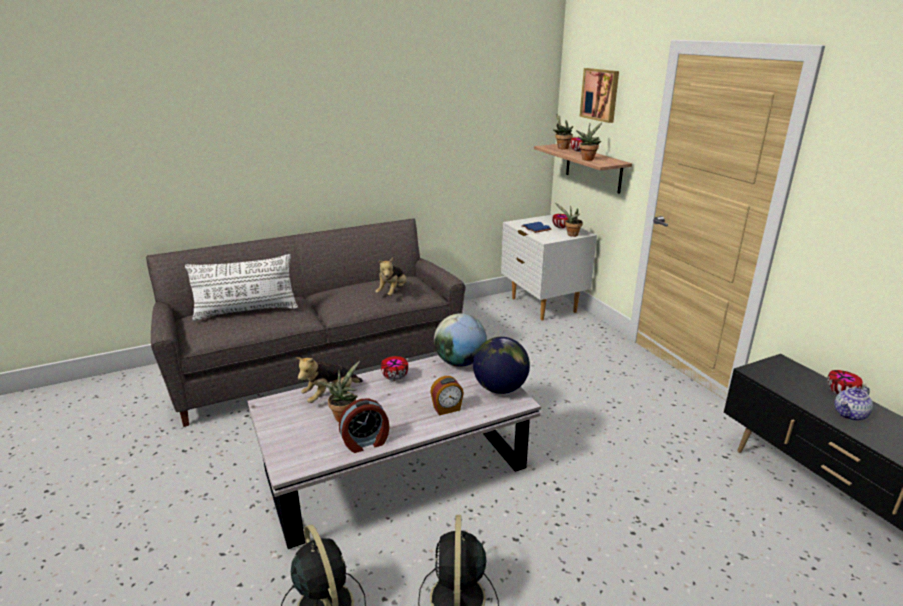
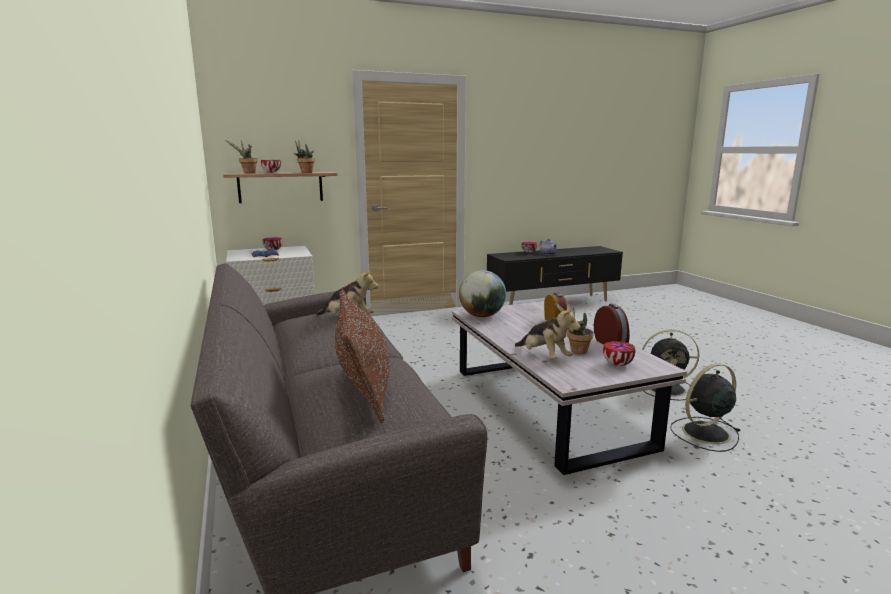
camera: 85 degrees left, 10 degrees down
white pillow [185,254,298,321] -> brown pillow [335,289,390,423]
bowl [381,356,408,381] -> bowl moved to [603,341,635,366]
globe [473,337,530,394] -> none
potted plant [555,203,583,237] -> none
picture [580,68,619,123] -> none

